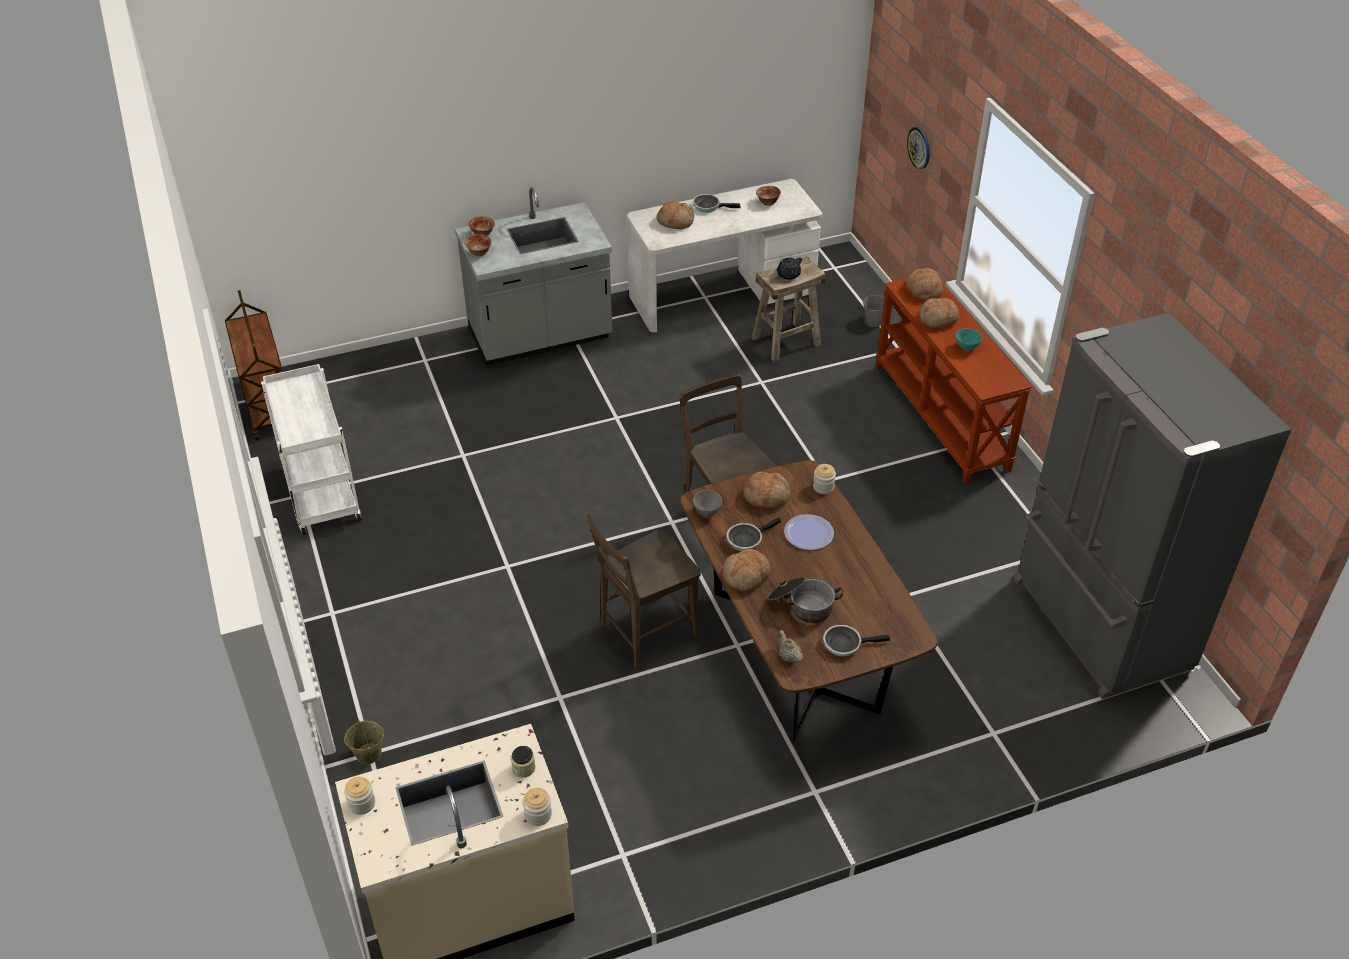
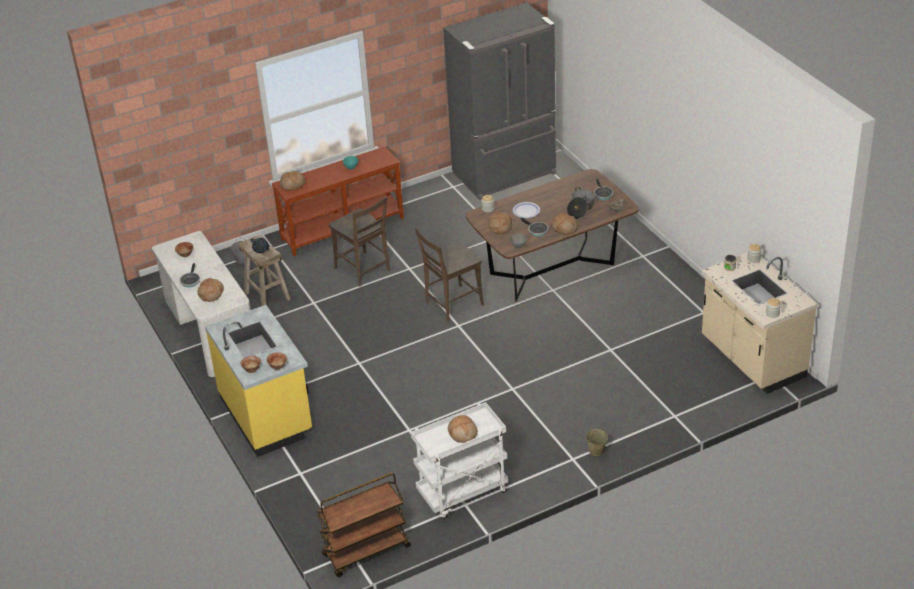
camera: 95 degrees left, 5 degrees down
beige bucket [344,719,384,764] -> beige bucket moved to [586,427,608,456]
grey counter [455,187,612,366] -> yellow counter [205,305,312,457]
brown chair [586,514,701,668] -> brown chair moved to [329,197,390,286]
wall clock [907,127,930,169] -> none
bread [919,298,959,329] -> bread moved to [448,415,478,443]

